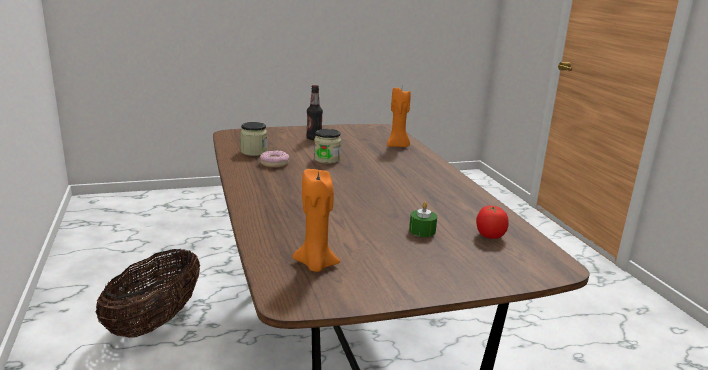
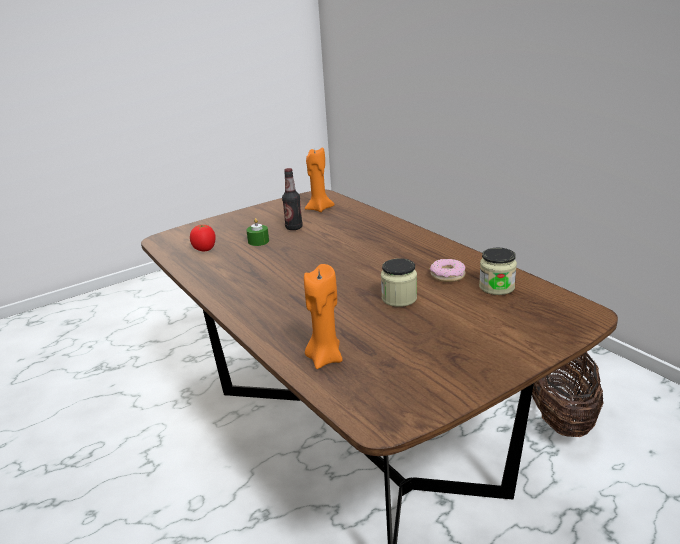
camera: 165 degrees right, 5 degrees up
bottle [306,85,323,140] -> bottle moved to [282,168,303,230]

